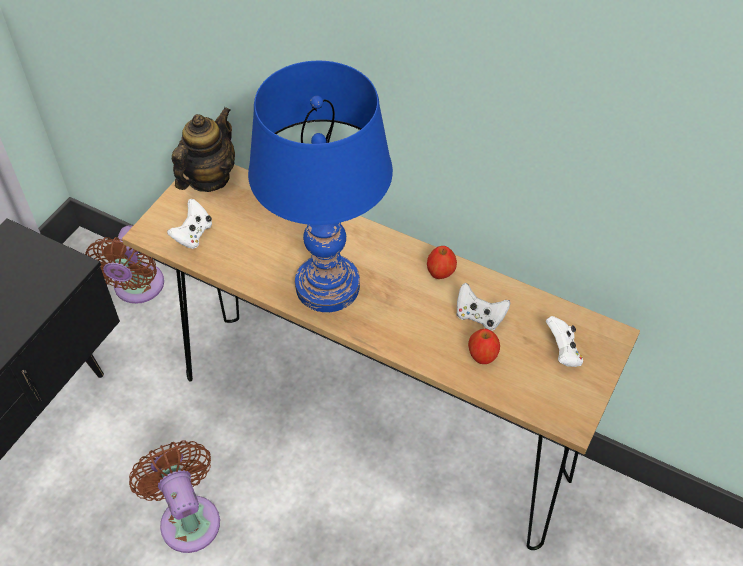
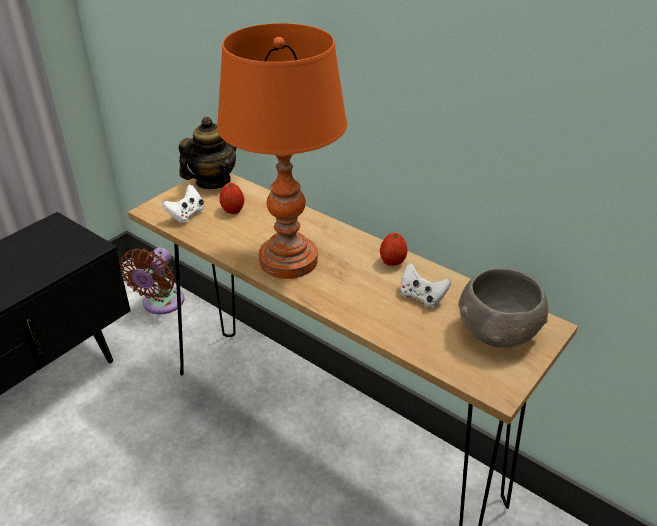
camera: 10 degrees right, 15 degrees down
brown fan [129,440,220,553] -> none
blue table lamp [248,61,393,312] -> orange table lamp [217,23,347,279]
apple [468,329,500,364] -> apple moved to [219,183,244,214]
white game controller [546,316,583,367] -> grey bowl [458,268,548,348]

